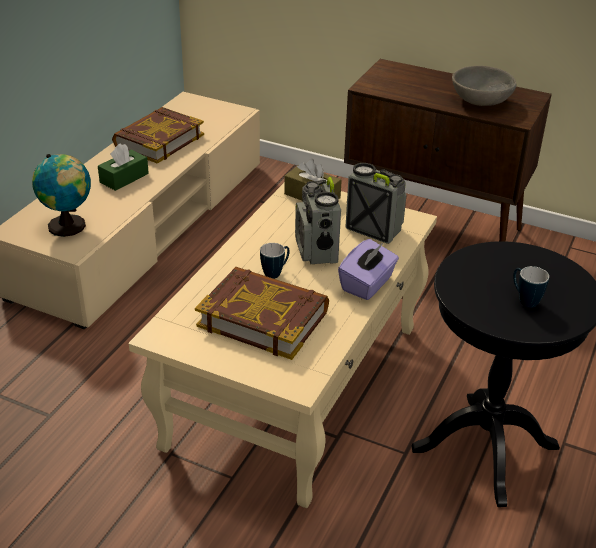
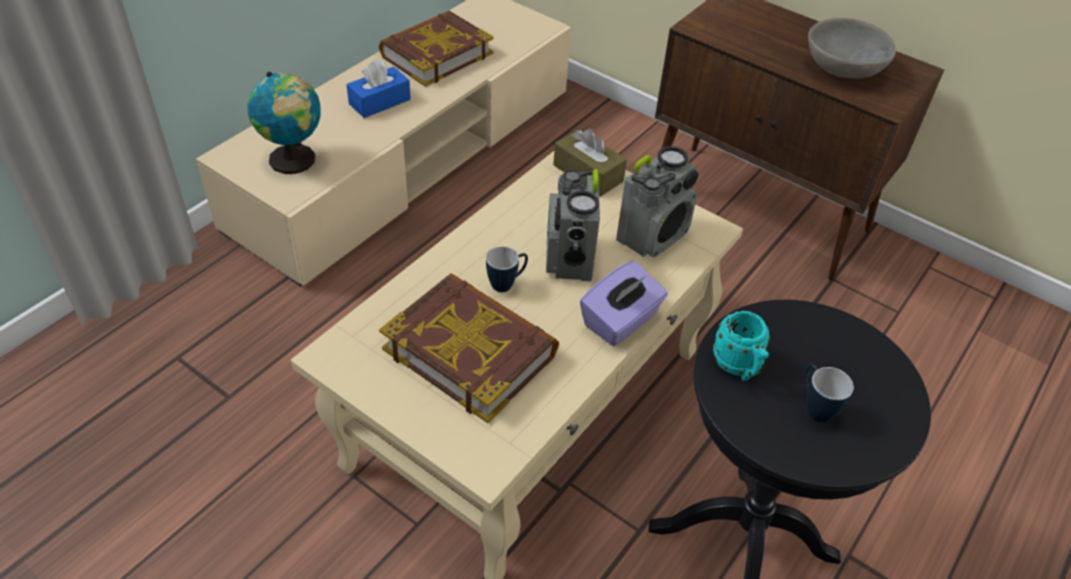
camera: 10 degrees right, 10 degrees up
green tissue box [98,143,149,191] -> blue tissue box [346,60,411,118]
radio [345,163,406,244] -> radio turned 90 degrees clockwise [616,146,698,258]
none -> turquoise mug [713,311,770,381]

